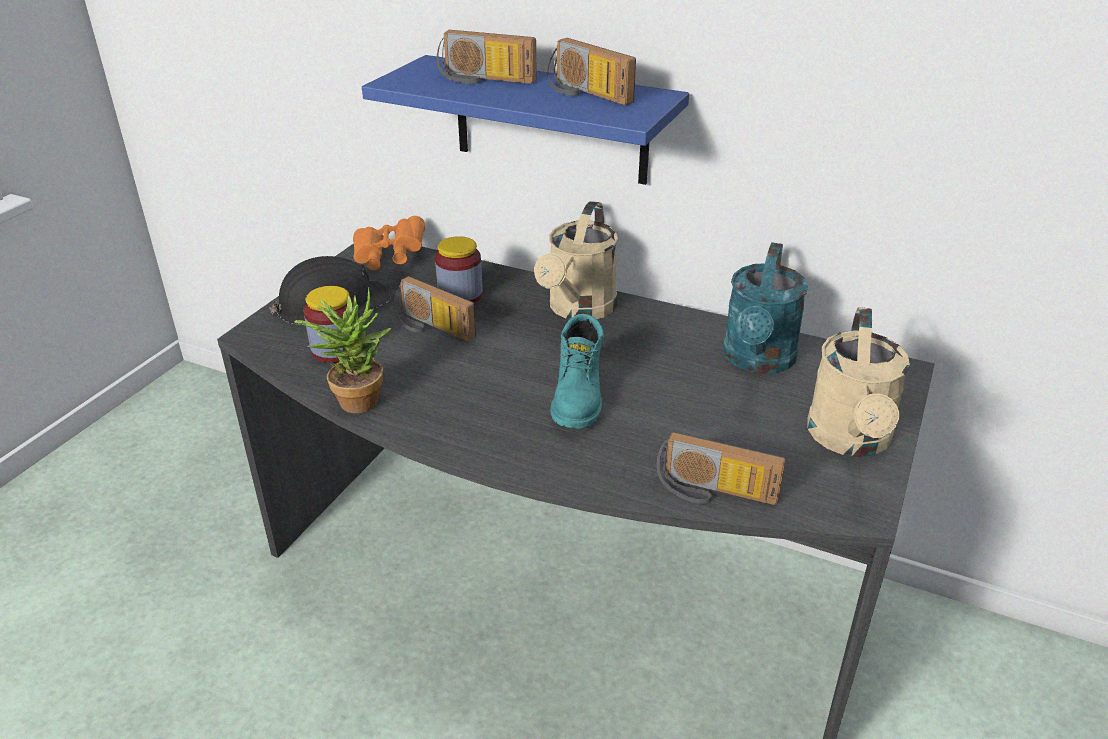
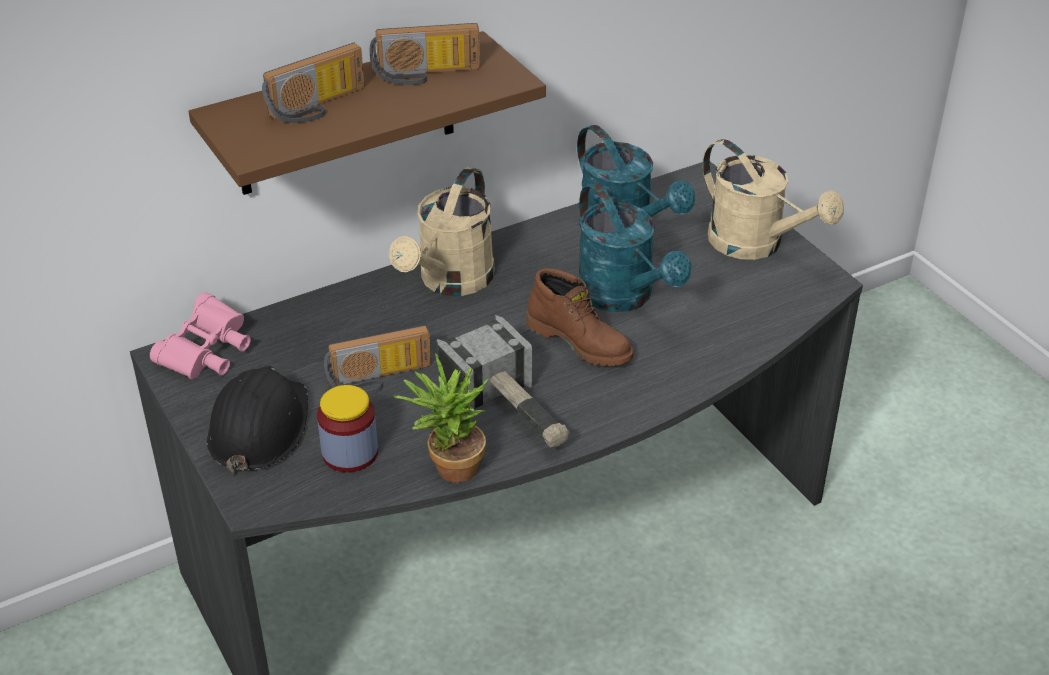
camera: 55 degrees left, 5 degrees up
orange binoculars [353,216,425,270] -> pink binoculars [150,292,251,379]
blue shelf [362,55,689,185] -> brown shelf [189,31,546,195]
jar [435,236,483,303] -> none
beige watering can [534,201,618,319] -> beige watering can turned 60 degrees clockwise [389,167,495,296]
turquoise boot [550,314,604,429] -> brown boot [526,268,634,366]
radio [657,432,786,505] -> none
none -> hammer [437,315,570,448]
none -> turquoise watering can [578,183,691,312]

